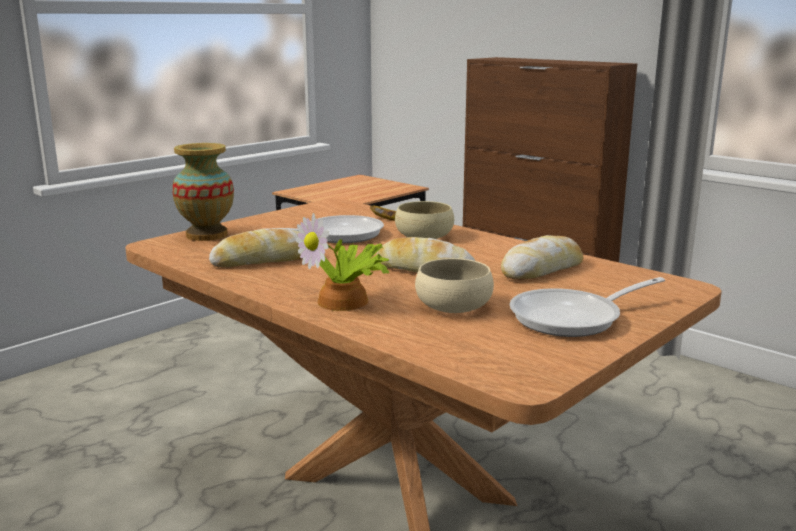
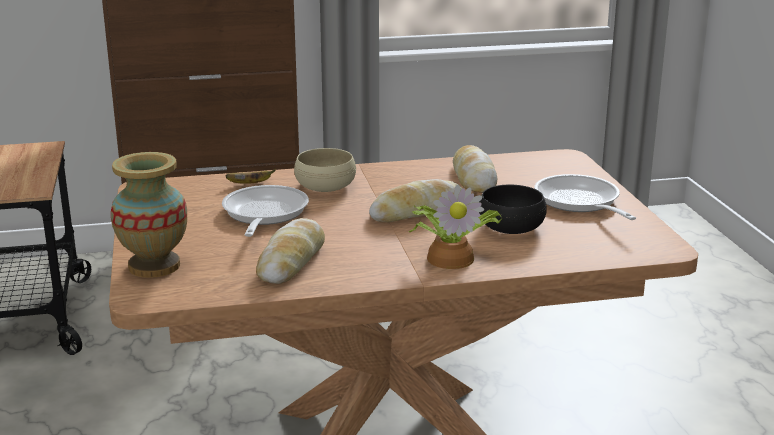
camera: 55 degrees left, 5 degrees up
beige bowl [415,258,494,313] -> black bowl [479,184,547,234]
frying pan [509,277,665,337] -> frying pan turned 150 degrees clockwise [534,174,636,220]

